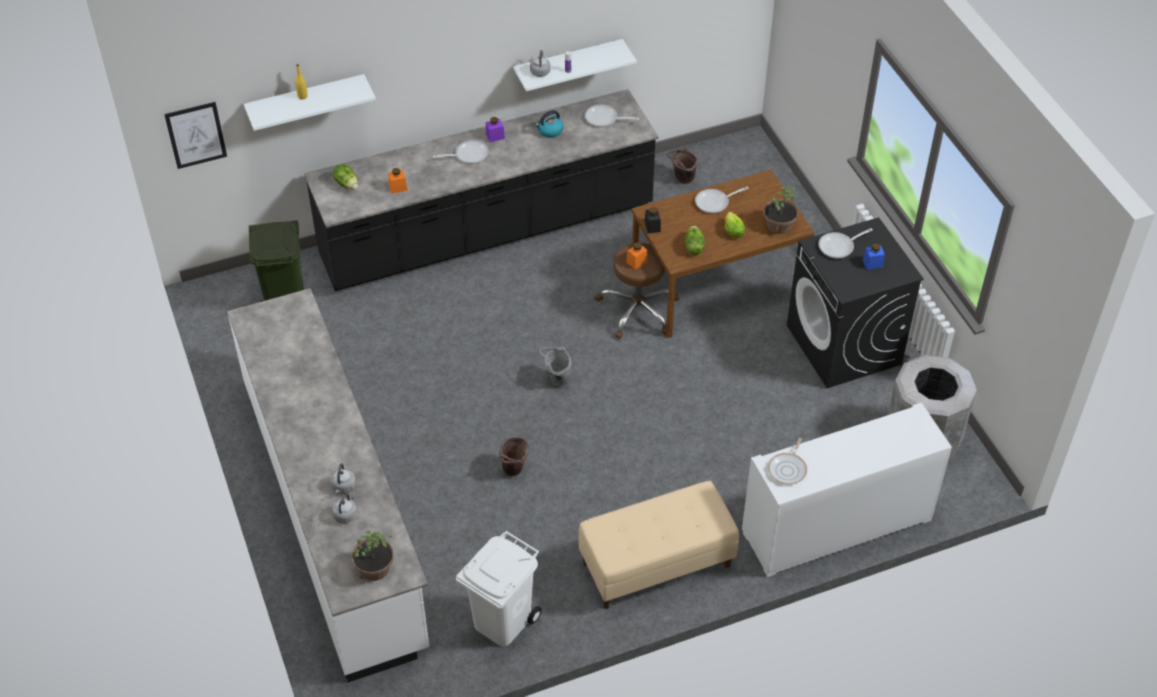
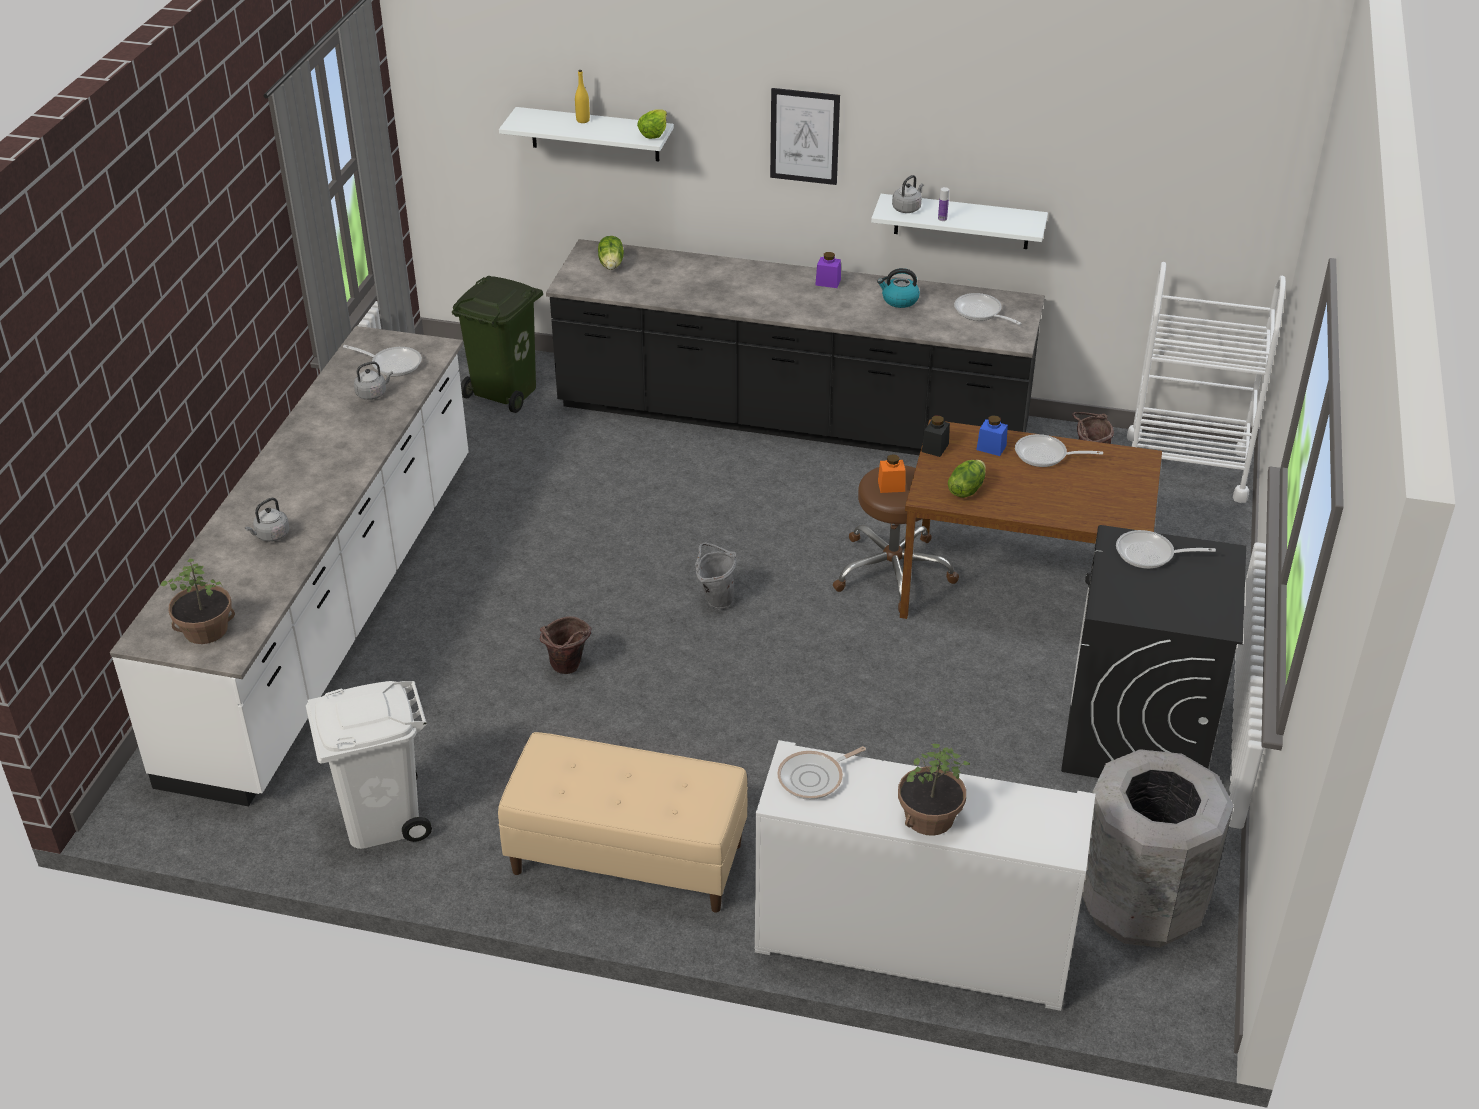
camera: 35 degrees right, 10 degrees down
picture [164,102,227,169] -> picture moved to [770,88,840,185]
grey kettle [332,492,357,523] -> grey kettle moved to [354,361,393,400]
orange jar [388,168,407,194] -> none
frying pan [433,140,489,164] -> frying pan moved to [343,345,422,376]
lettuce [725,212,745,238] -> lettuce moved to [637,109,667,139]
potted plant [763,185,798,234] -> potted plant moved to [898,744,970,836]
blue jar [863,243,885,270] -> blue jar moved to [976,416,1008,456]
none -> white cart [1127,262,1286,503]

